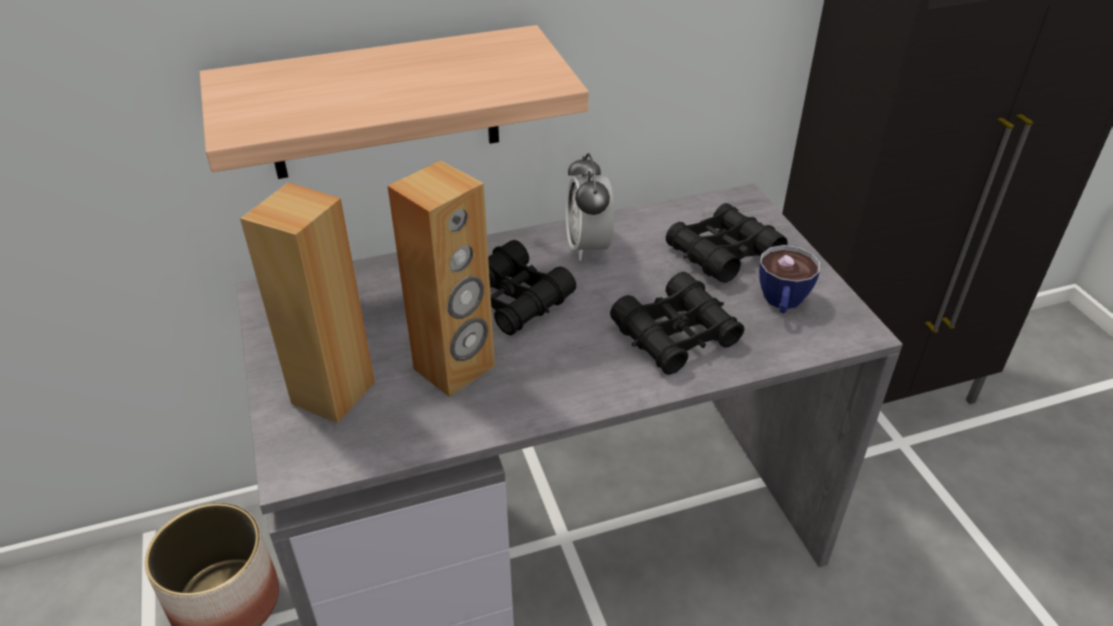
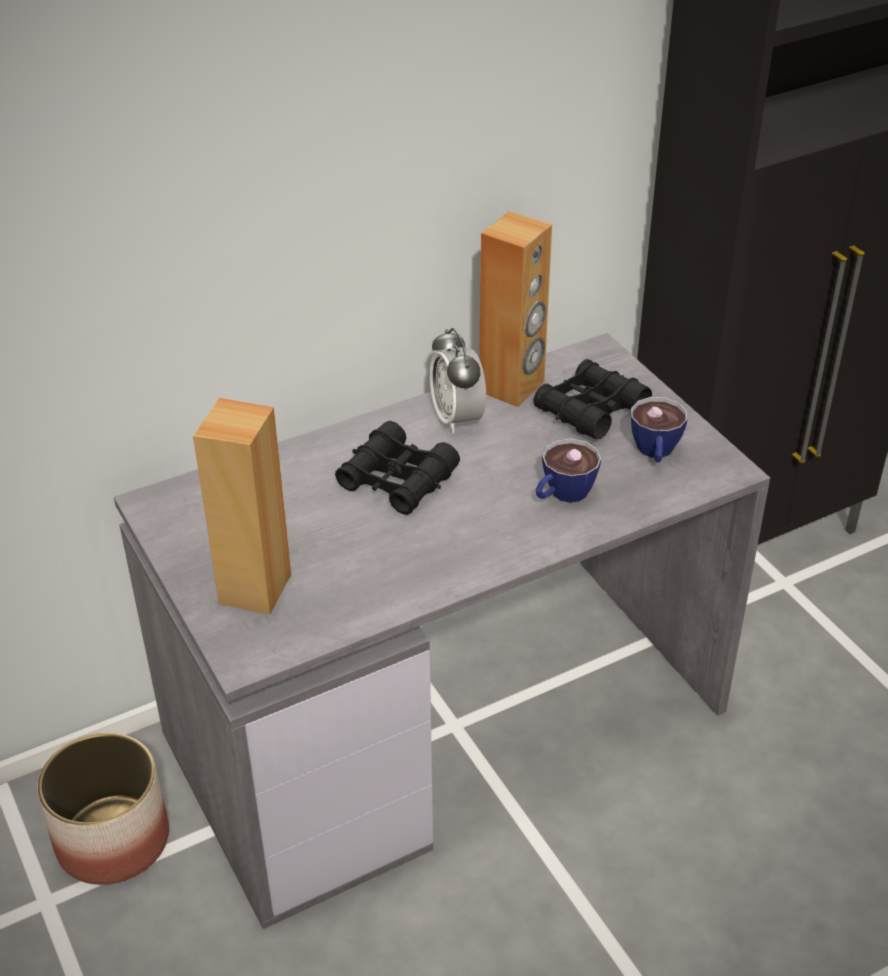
camera: 10 degrees left, 0 degrees up
shelf [200,25,589,179] -> none
brown speaker [387,161,495,397] -> brown speaker moved to [479,211,552,407]
black binoculars [610,272,744,375] -> cup [536,438,601,503]

